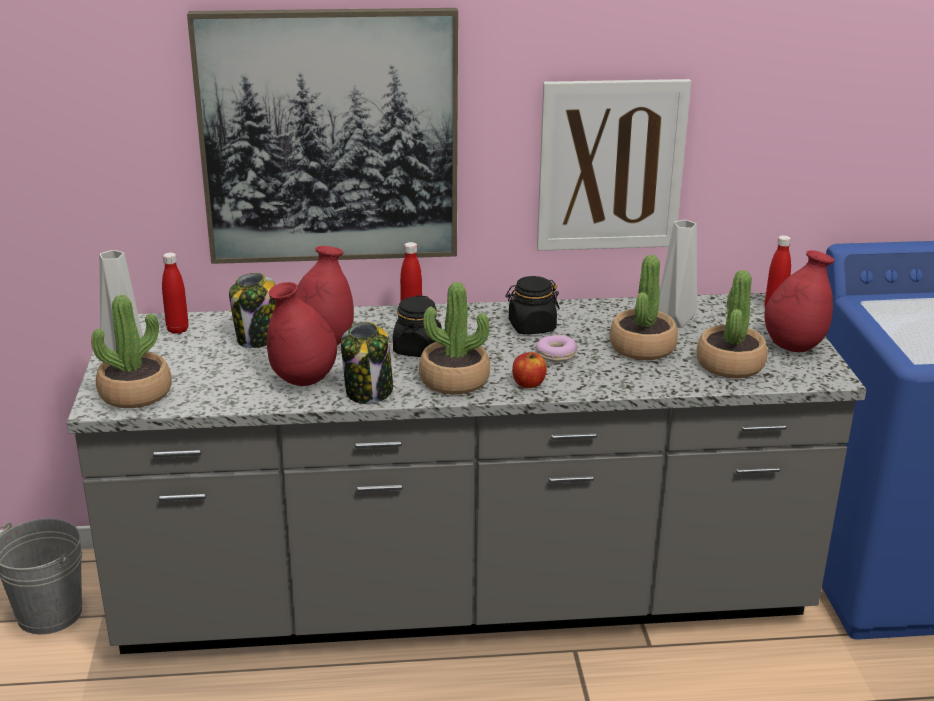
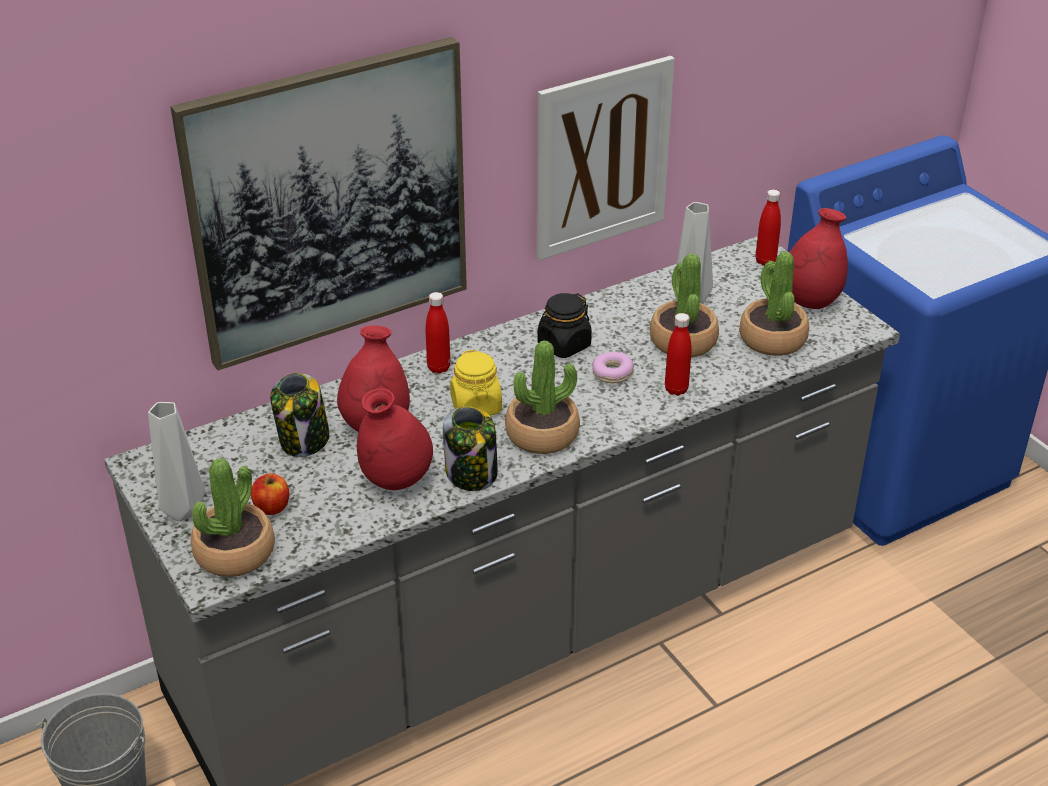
camera: 25 degrees left, 10 degrees up
red bottle [162,252,189,334] -> red bottle moved to [665,313,692,396]
black jar [393,295,441,357] -> yellow jar [450,350,502,416]
apple [512,352,547,388] -> apple moved to [251,474,289,515]

